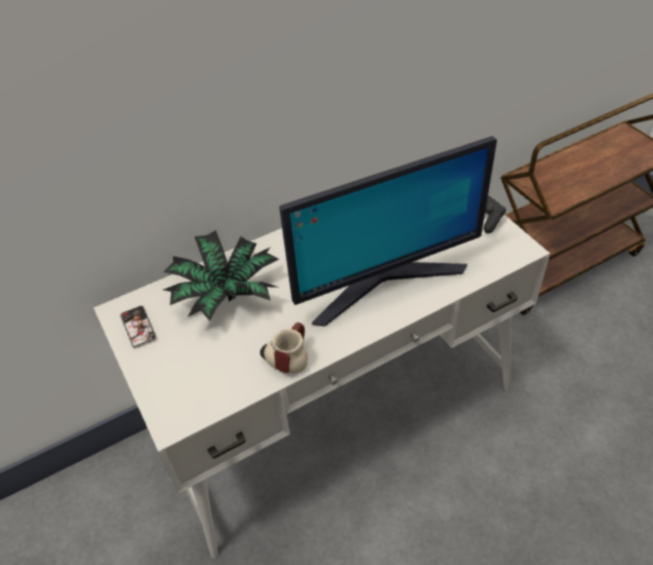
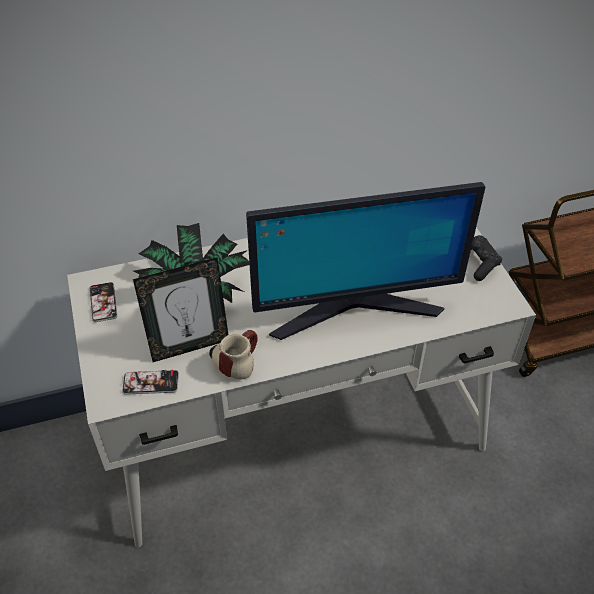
camera: 10 degrees right, 0 degrees up
none -> phone [122,370,179,395]
none -> picture frame [133,258,228,362]

